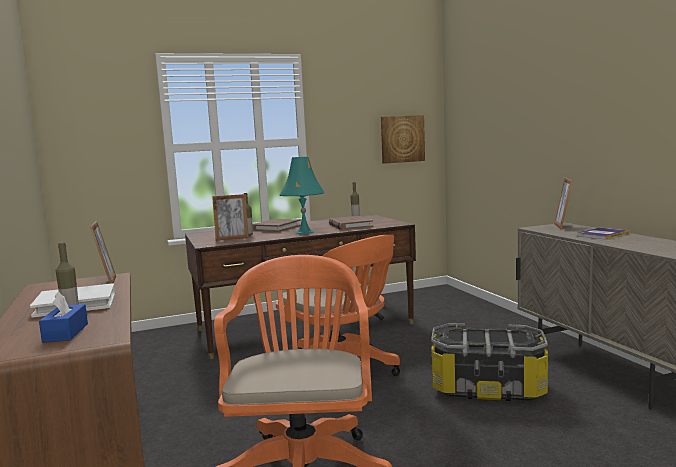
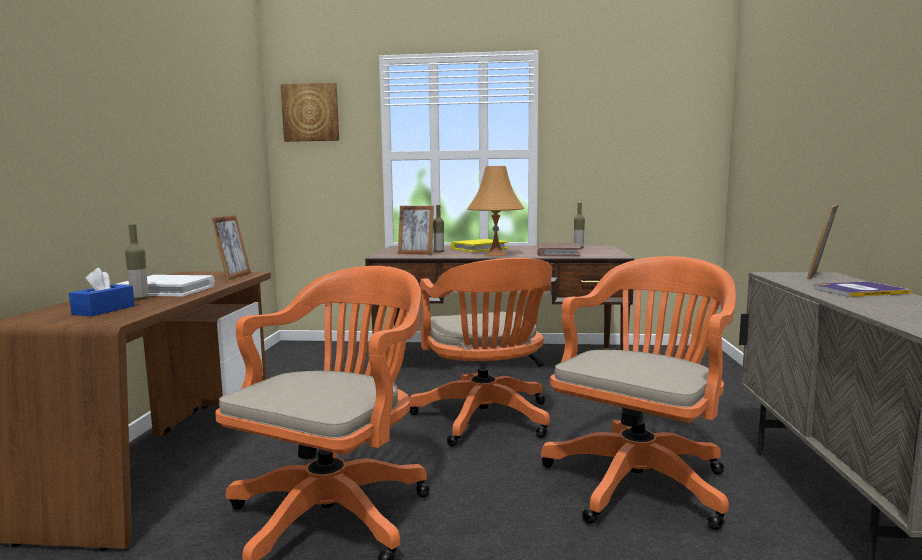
camera: 25 degrees right, 0 degrees up
brown book [252,219,301,232] -> yellow book [451,239,508,252]
turquoise table lamp [280,157,325,234] -> orange table lamp [467,166,524,256]
picture [381,115,425,164] -> picture moved to [280,83,339,142]
storage box [431,323,548,401] -> orange office chair [541,256,736,530]

